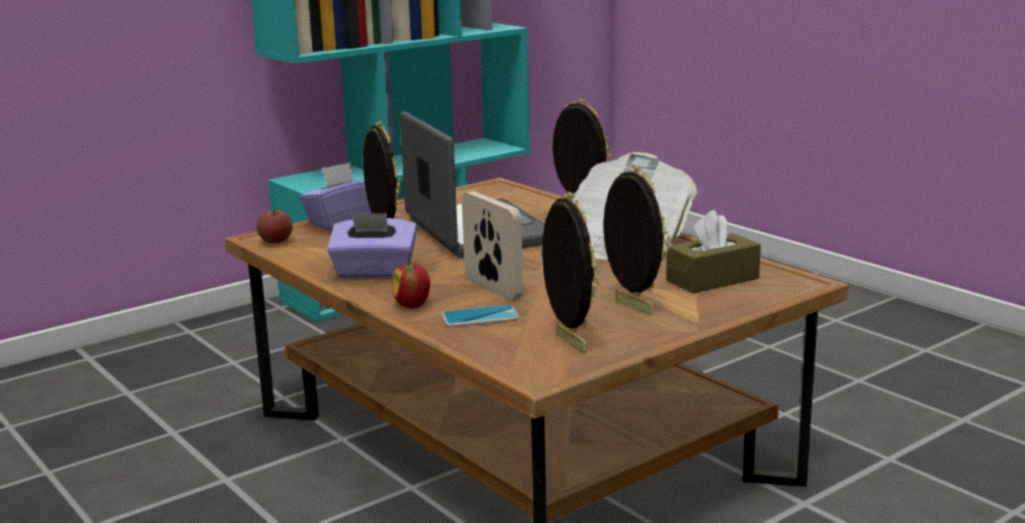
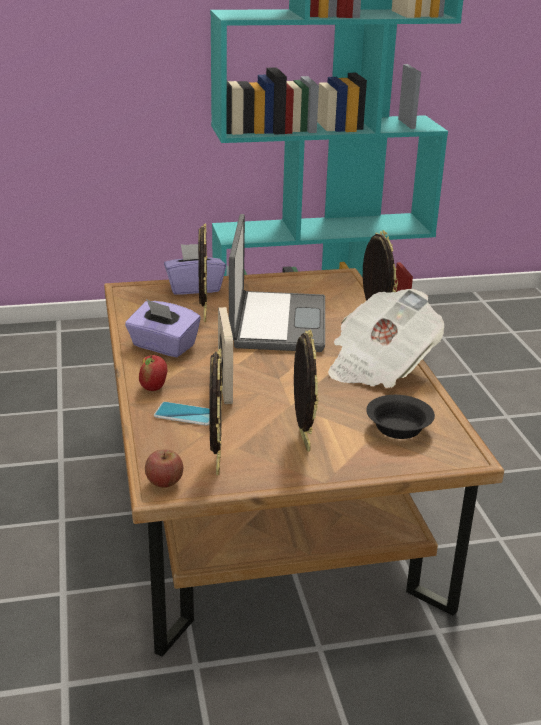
camera: 25 degrees right, 10 degrees up
apple [257,210,292,243] -> apple moved to [145,449,183,488]
brown tissue box [666,210,761,294] -> black bowl [366,395,435,439]

